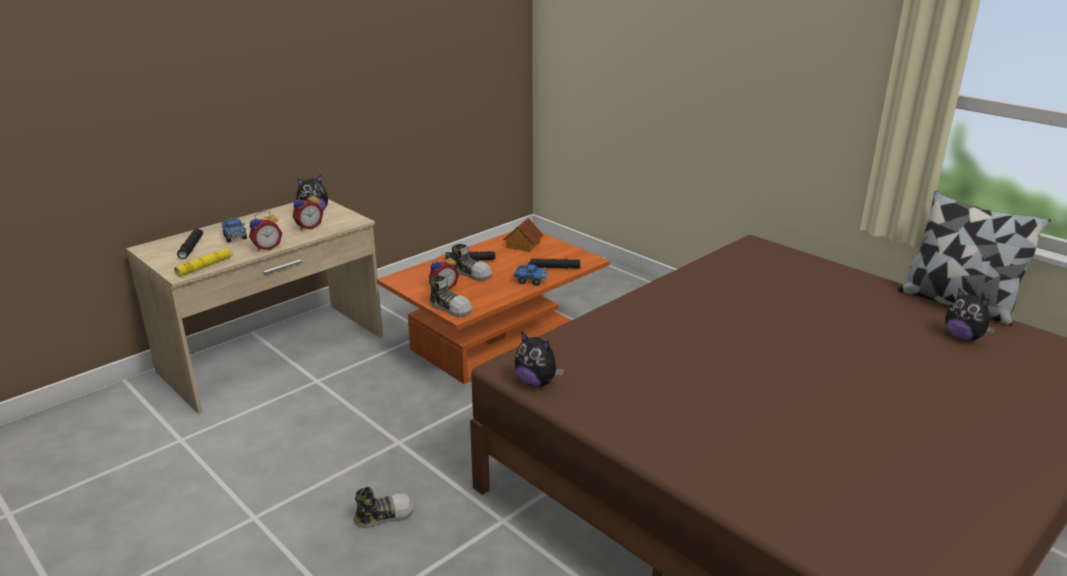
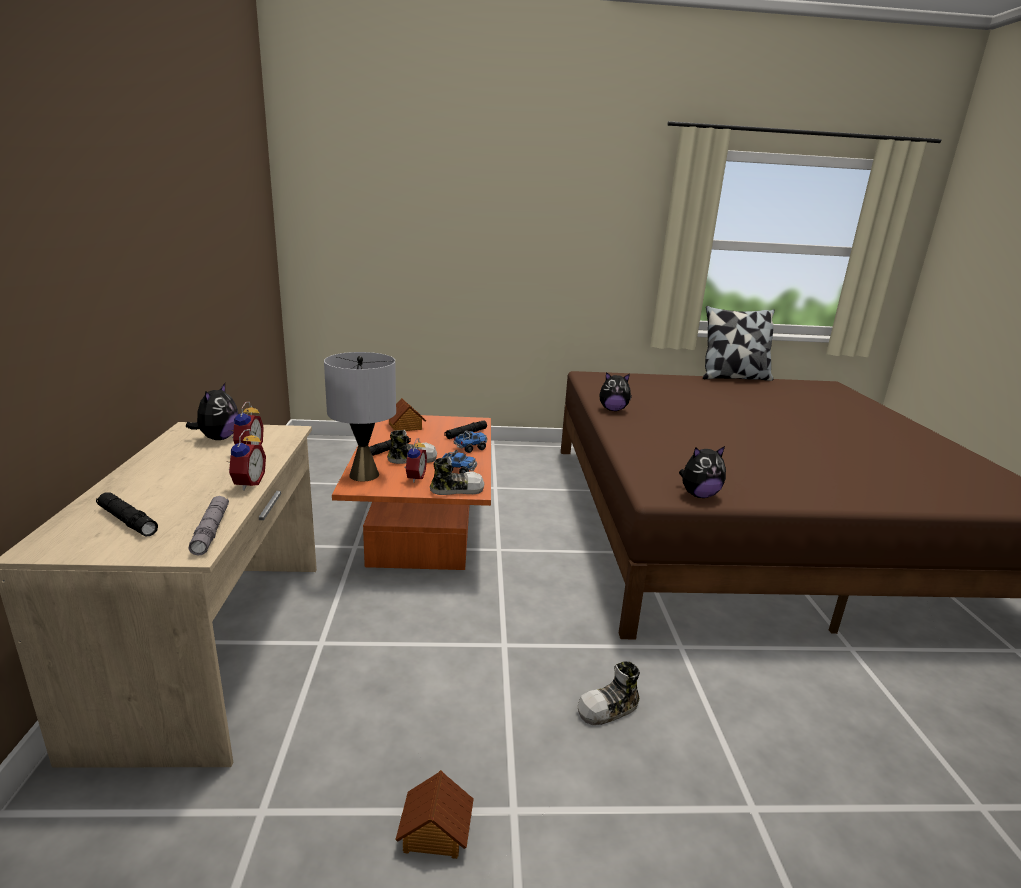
camera: 50 degrees left, 5 degrees down
yellow flashlight [174,248,233,277] -> grey flashlight [188,496,229,556]
toy truck [221,217,247,242] -> toy truck moved to [442,450,477,473]
shoe [354,486,413,528] -> shoe turned 135 degrees counterclockwise [577,661,640,725]
plush toy [945,288,996,341] -> plush toy moved to [599,372,632,411]
none -> grey table lamp [324,352,396,481]
none -> toy house [395,770,474,859]

